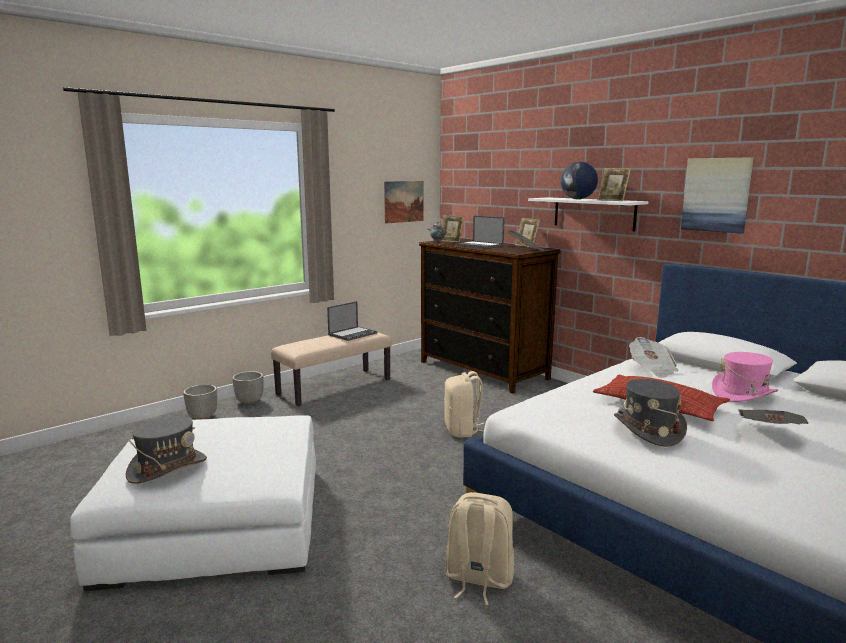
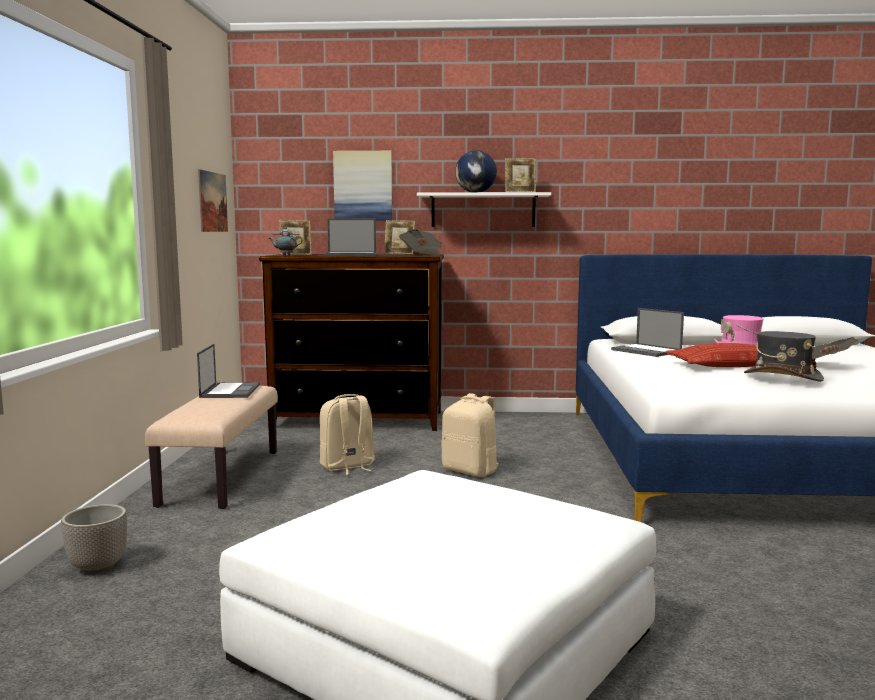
camera: 45 degrees left, 5 degrees down
grey hat [126,416,207,484] -> none
planter [232,371,264,405] -> none
beige backpack [445,492,514,605] -> beige backpack moved to [320,394,375,475]
newspaper [629,337,679,378] -> laptop [611,308,684,357]
picture [681,157,754,234] -> picture moved to [333,151,392,221]

